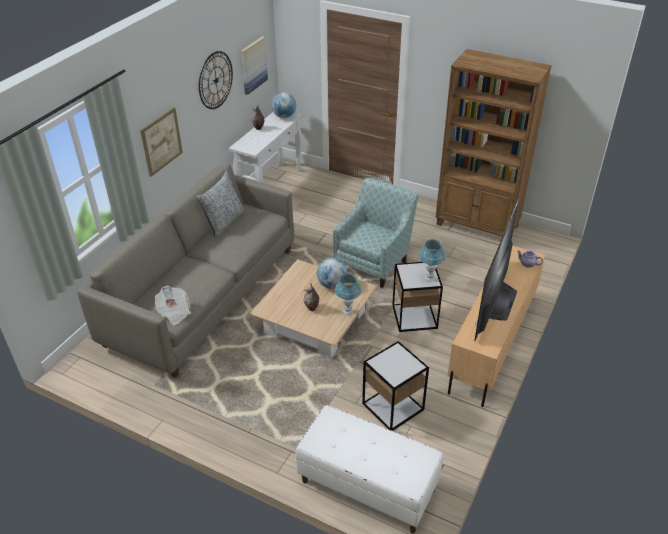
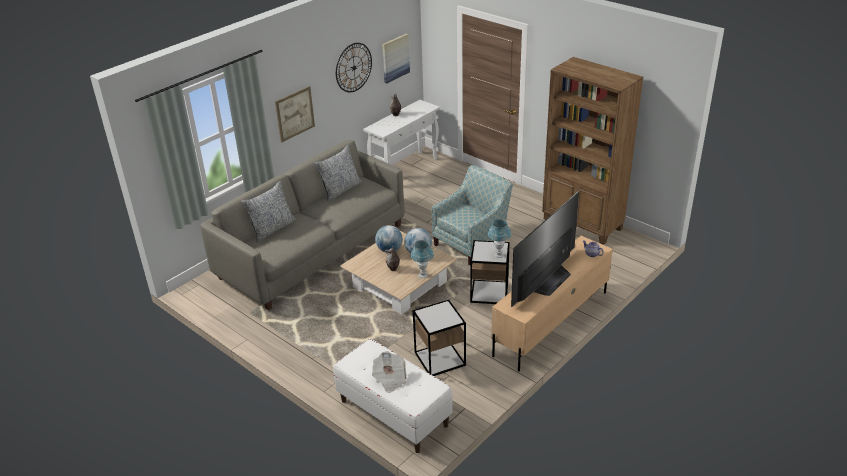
camera: 15 degrees right, 5 degrees down
newspaper [155,286,191,325] -> newspaper moved to [372,351,407,393]
globe [271,92,296,118] -> globe moved to [375,225,403,253]
none -> pillow [241,181,296,242]

